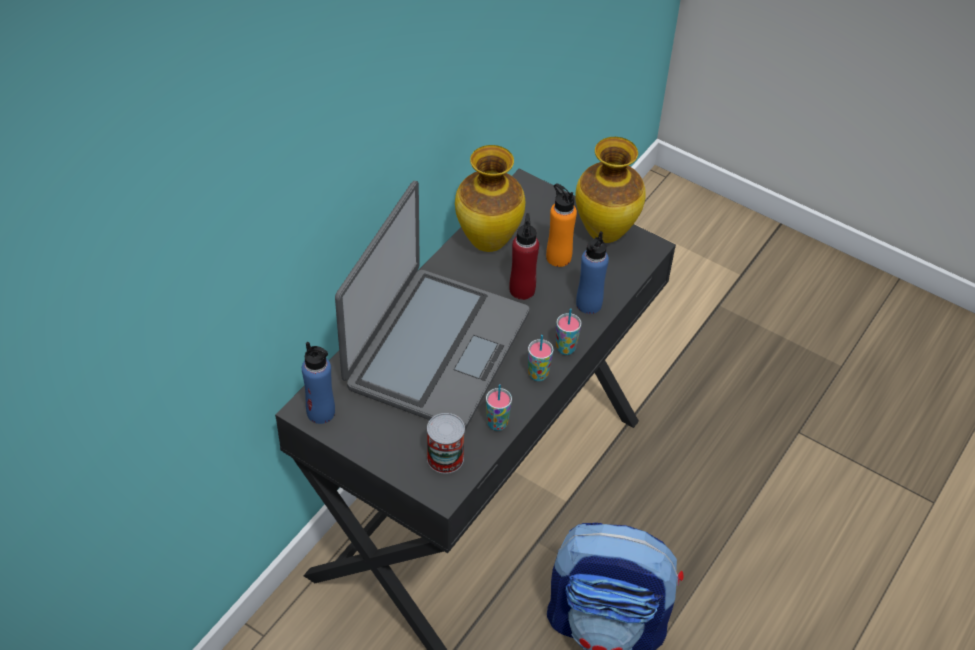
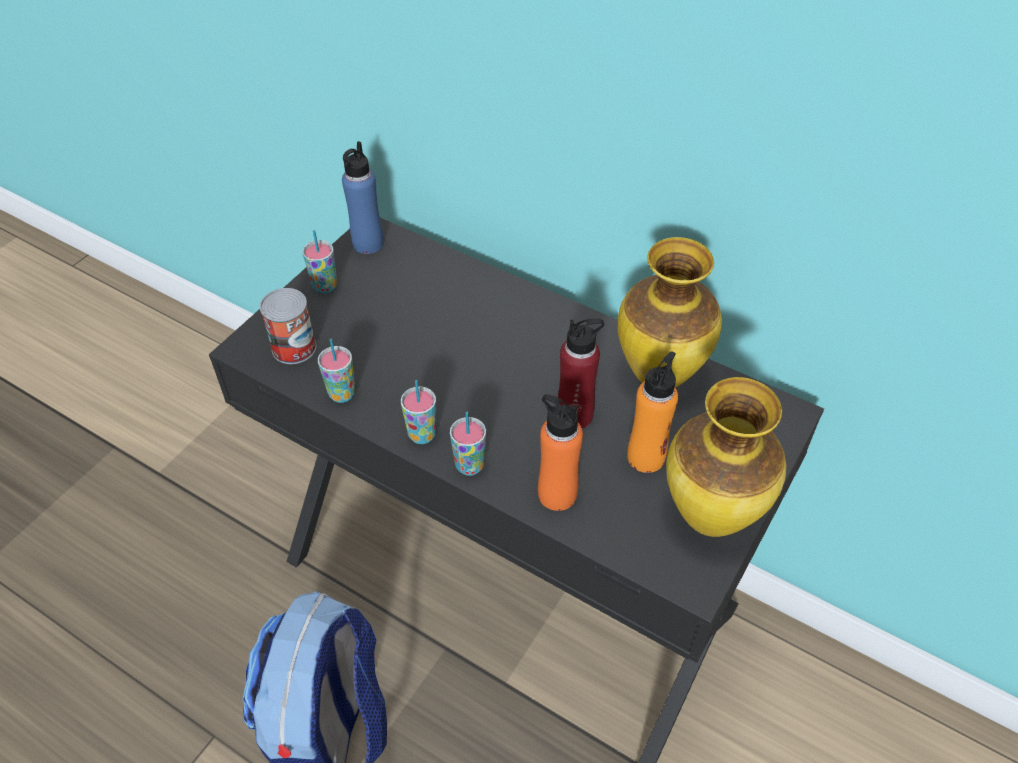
camera: 90 degrees right, 0 degrees up
laptop [335,181,529,429] -> none
blue bottle [576,231,609,314] -> orange bottle [538,394,583,511]
none -> cup [302,230,337,294]

